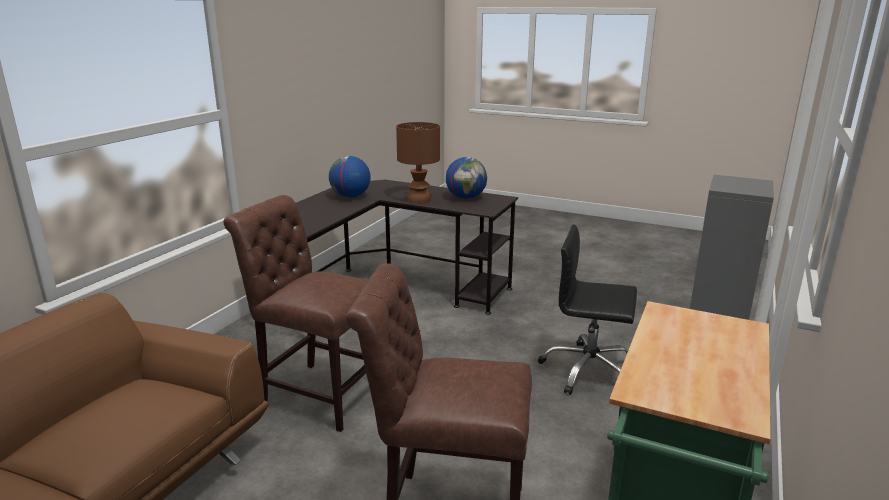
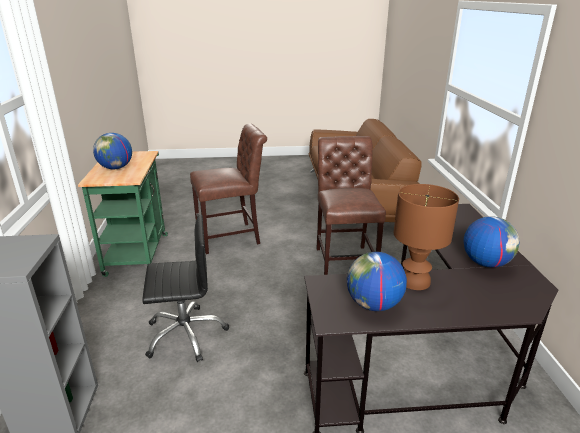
camera: 150 degrees right, 5 degrees up
brown chair [223,195,368,432] -> brown chair turned 90 degrees counterclockwise [316,136,386,275]
none -> globe [93,133,132,169]

